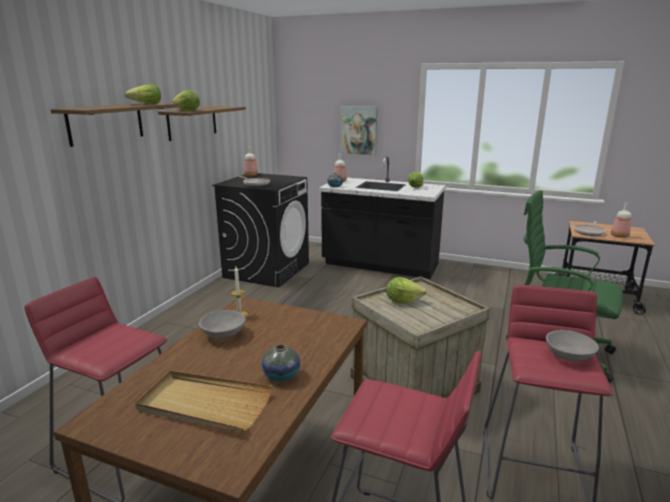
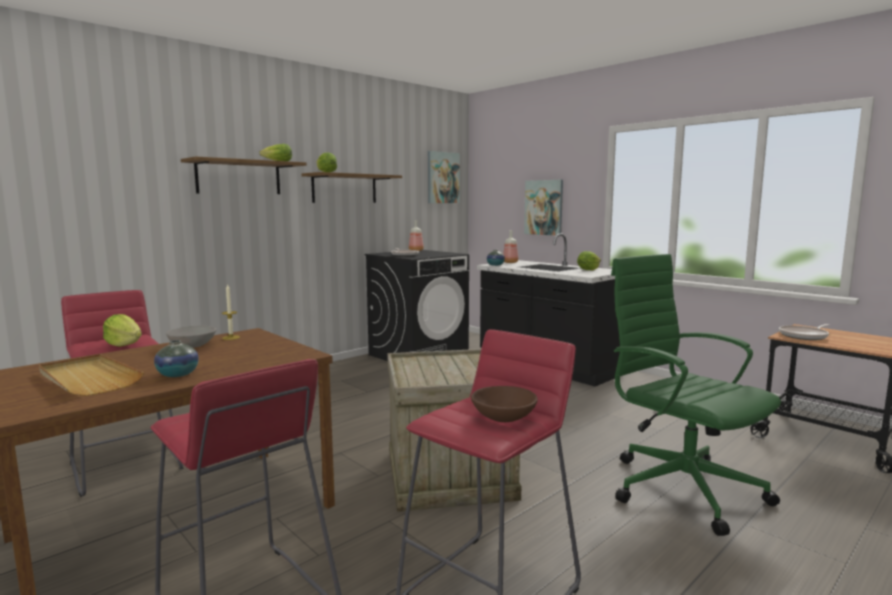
camera: 25 degrees right, 10 degrees down
lettuce [386,277,426,304] -> lettuce moved to [103,314,142,347]
grey bowl [546,330,599,361] -> brown bowl [471,386,538,422]
bottle [611,202,631,238] -> none
none -> picture [428,151,460,203]

